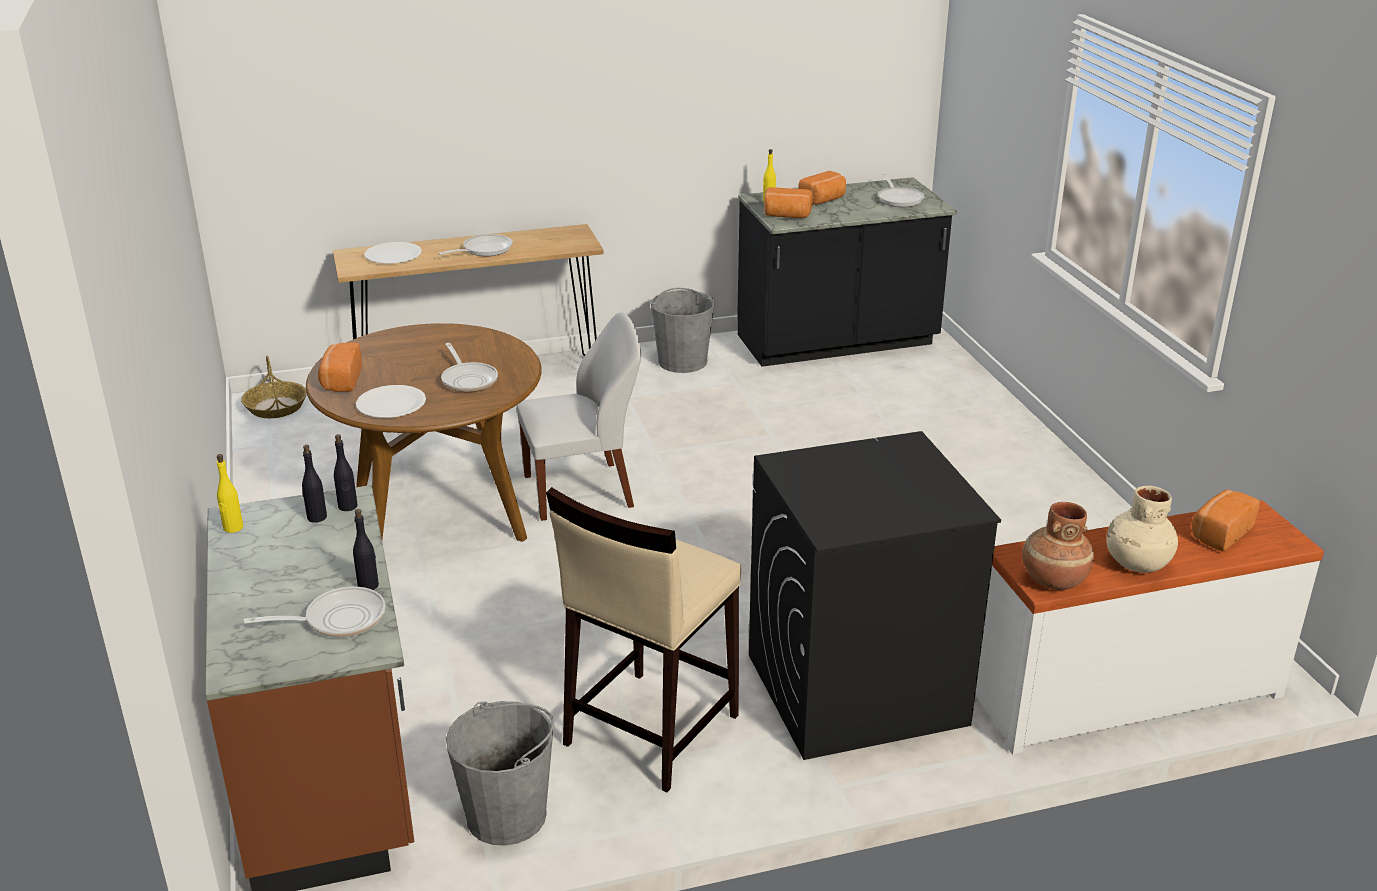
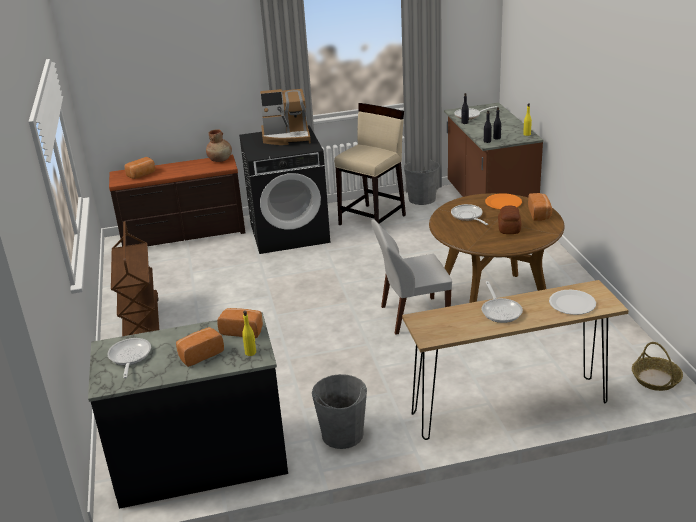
camera: 175 degrees left, 0 degrees up
white plate [356,385,426,418] -> orange plate [485,193,522,209]
frying pan [438,234,513,256] -> frying pan turned 60 degrees counterclockwise [482,281,523,323]
white dresser [975,500,1324,754] -> brown dresser [109,155,245,246]
beige vase [1106,486,1178,573] -> none
none -> brown cart [111,221,159,336]
none -> coffee machine [260,89,311,145]
none -> bread [498,206,521,234]

